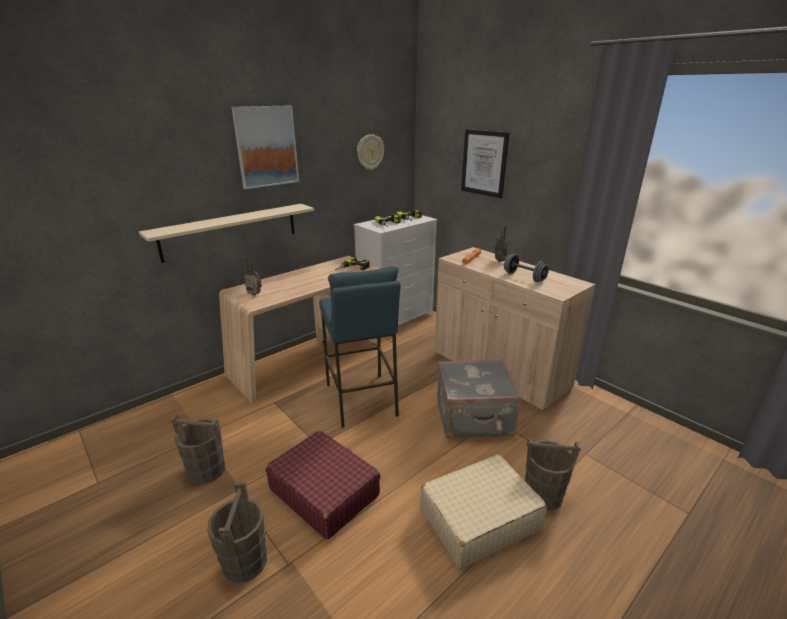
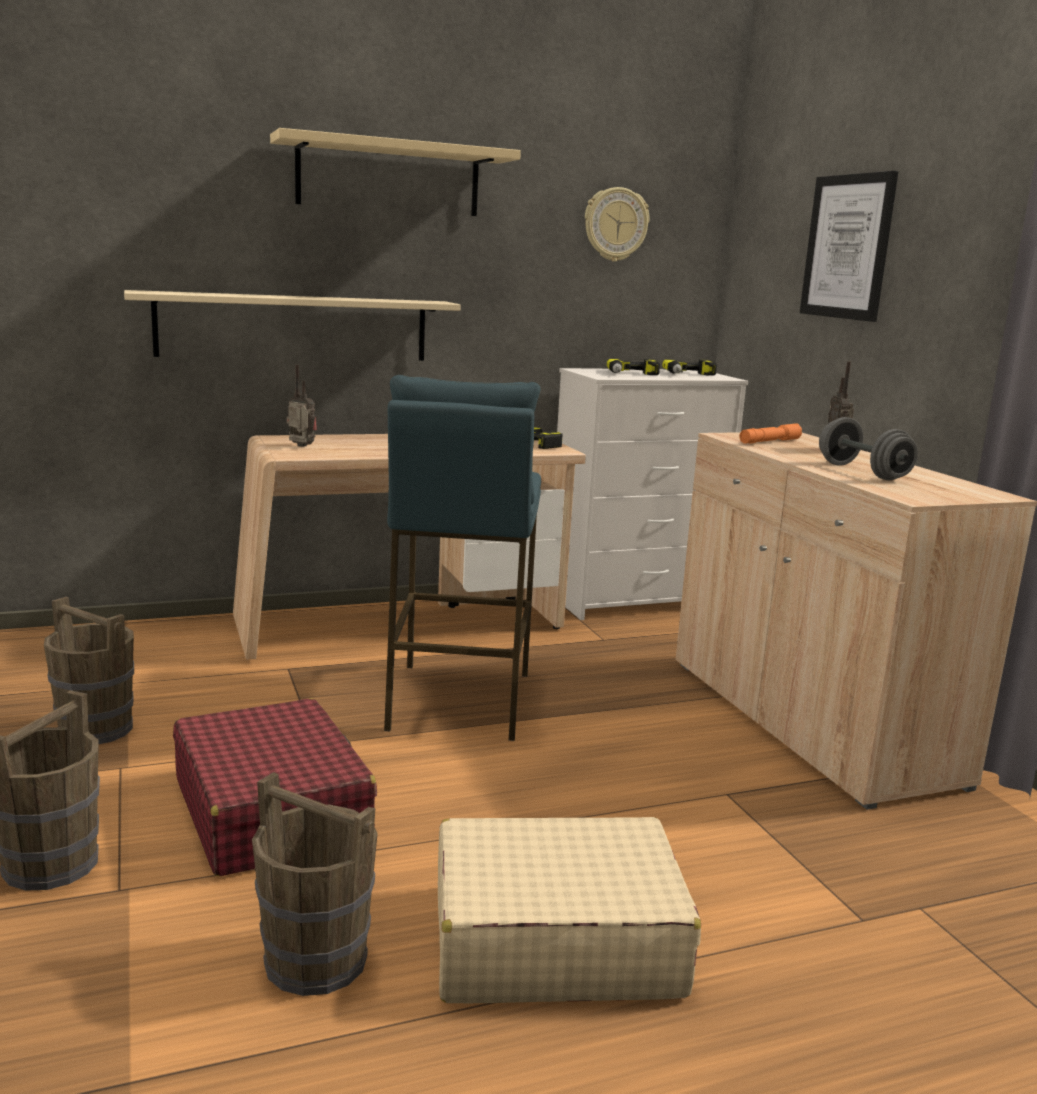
camera: 20 degrees right, 10 degrees down
picture [231,105,299,189] -> beige shelf [270,128,521,216]
grey suitcase [437,359,522,438] -> none
brown bucket [525,437,581,511] -> brown bucket moved to [252,772,378,996]

